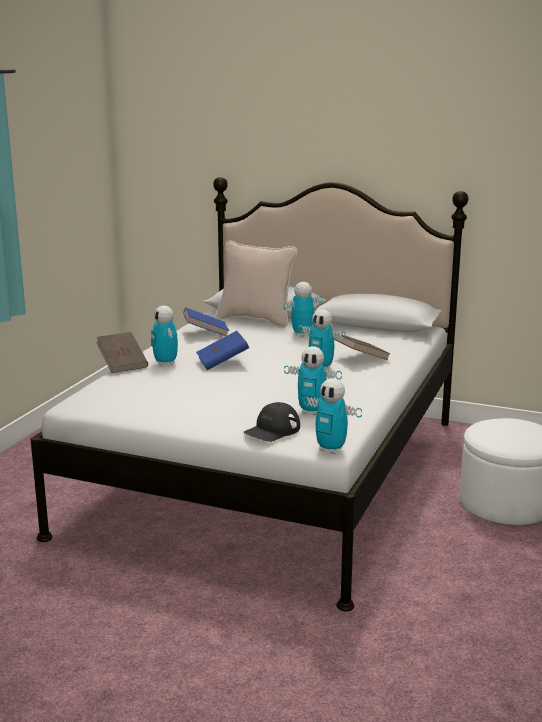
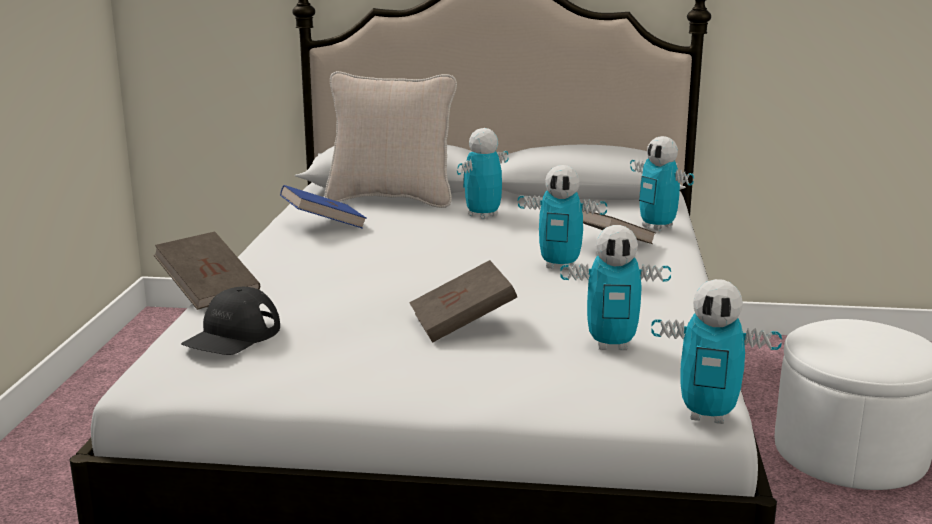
camera: 15 degrees left, 0 degrees up
toy robot [151,306,178,366] -> toy robot moved to [630,136,694,231]
blue book [196,331,249,370] -> none
black cap [244,402,300,442] -> black cap moved to [181,287,280,355]
none -> brown book [409,260,517,343]

